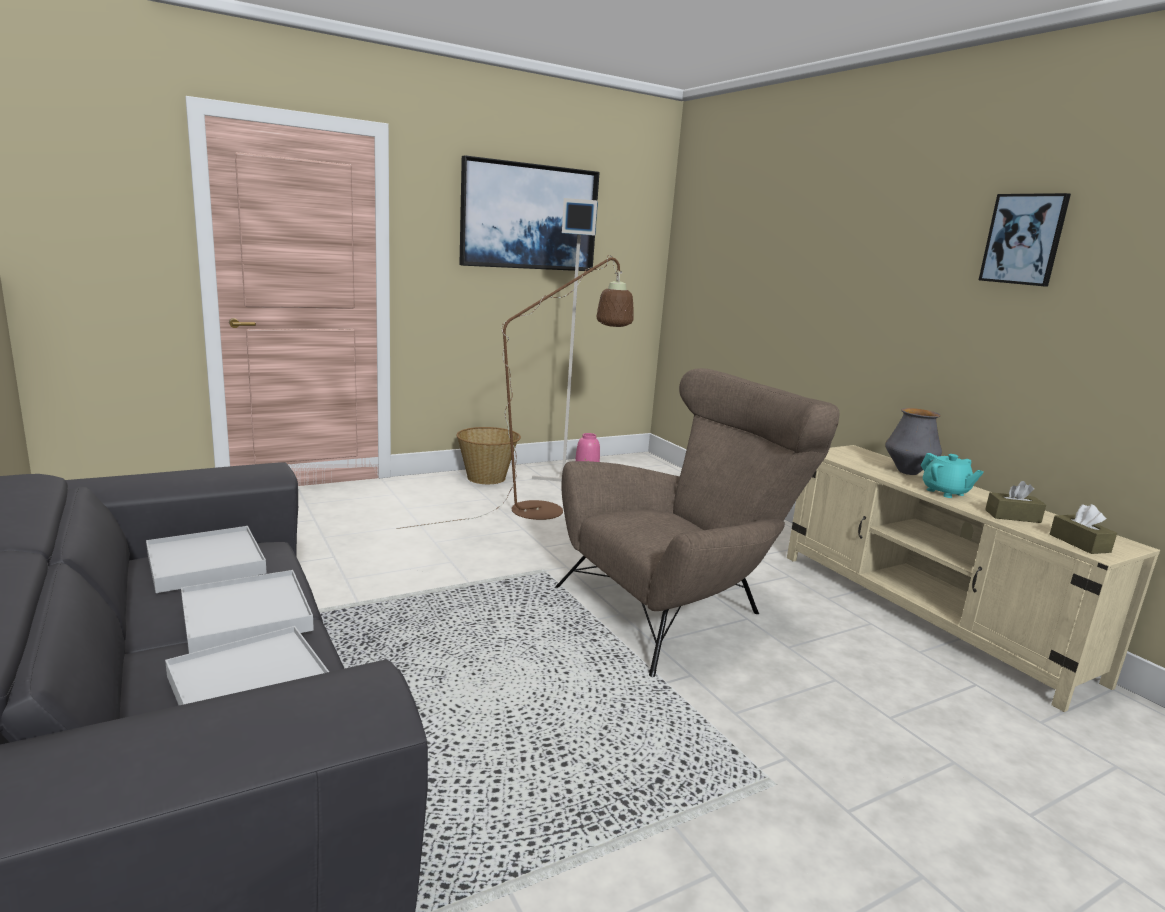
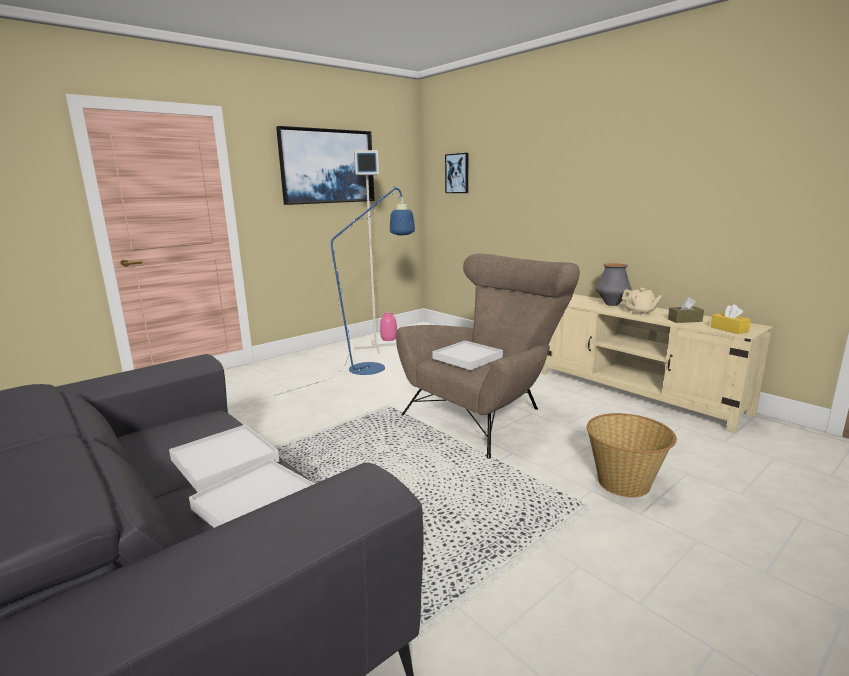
camera: 10 degrees left, 0 degrees up
white tray [146,526,267,593] -> white tray moved to [432,340,503,370]
brown floor lamp [396,255,634,529] -> blue floor lamp [274,186,415,396]
basket [456,427,521,484] -> basket moved to [587,413,677,498]
turquoise teapot [921,453,984,498] -> beige teapot [622,288,663,316]
picture [979,193,1071,287] -> picture moved to [445,153,468,193]
brown tissue box [1050,504,1117,554] -> yellow tissue box [711,304,751,334]

